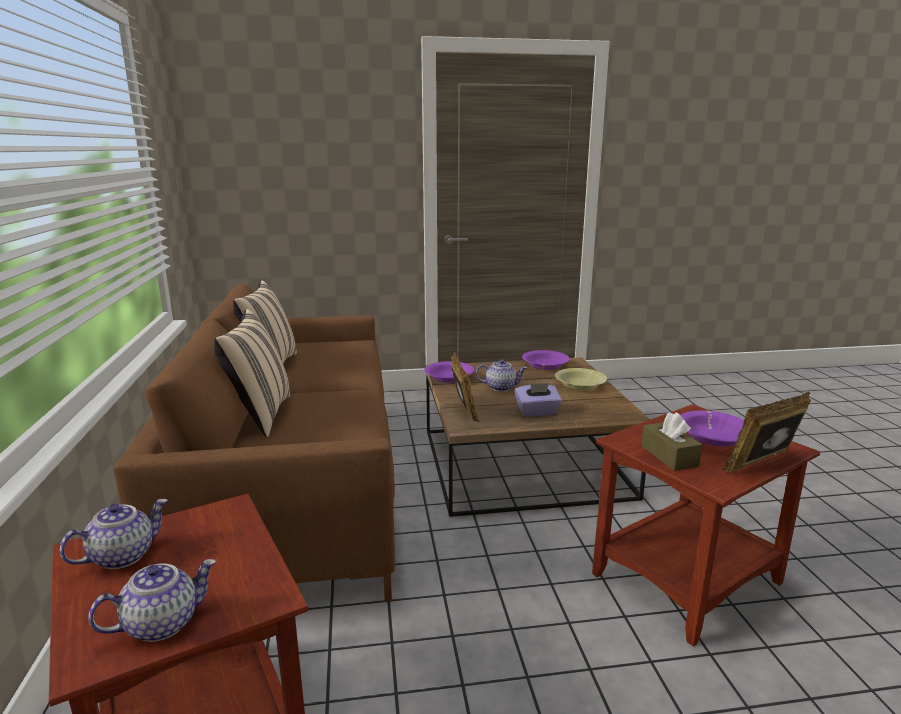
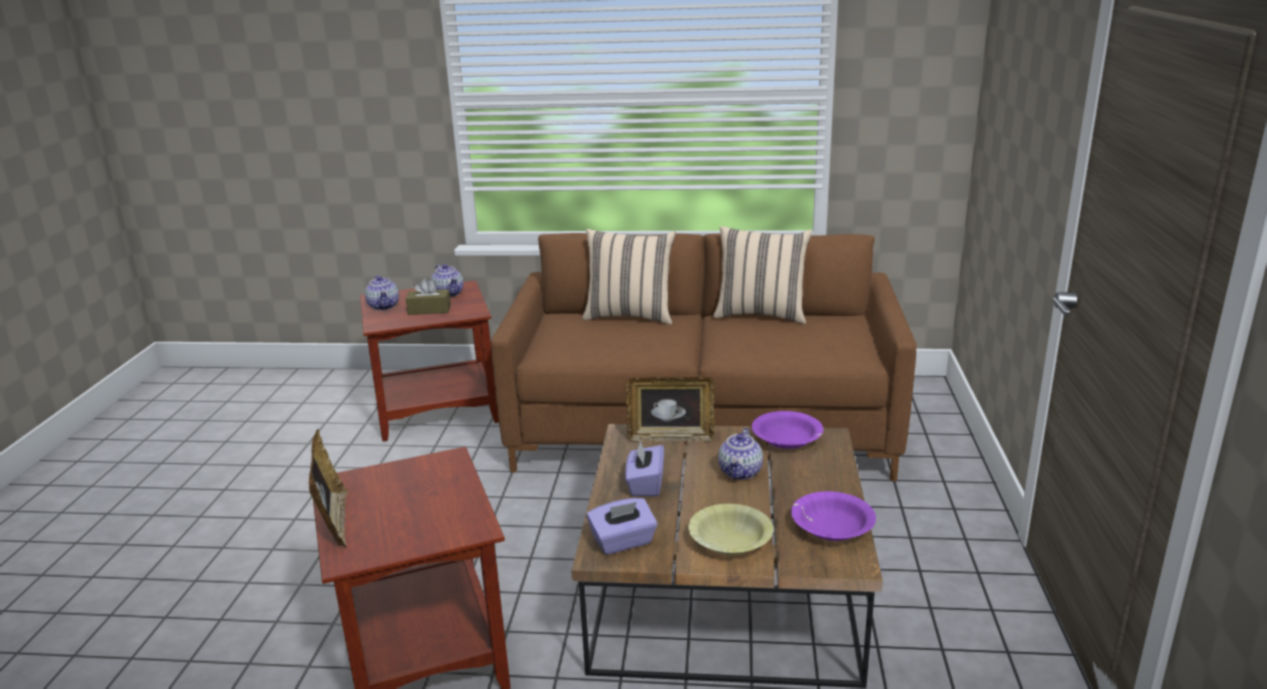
camera: 105 degrees right, 5 degrees up
brown tissue box [641,412,702,471] -> brown tissue box moved to [406,278,451,315]
purple bowl [681,411,744,446] -> none
none -> purple tissue box [587,498,658,555]

